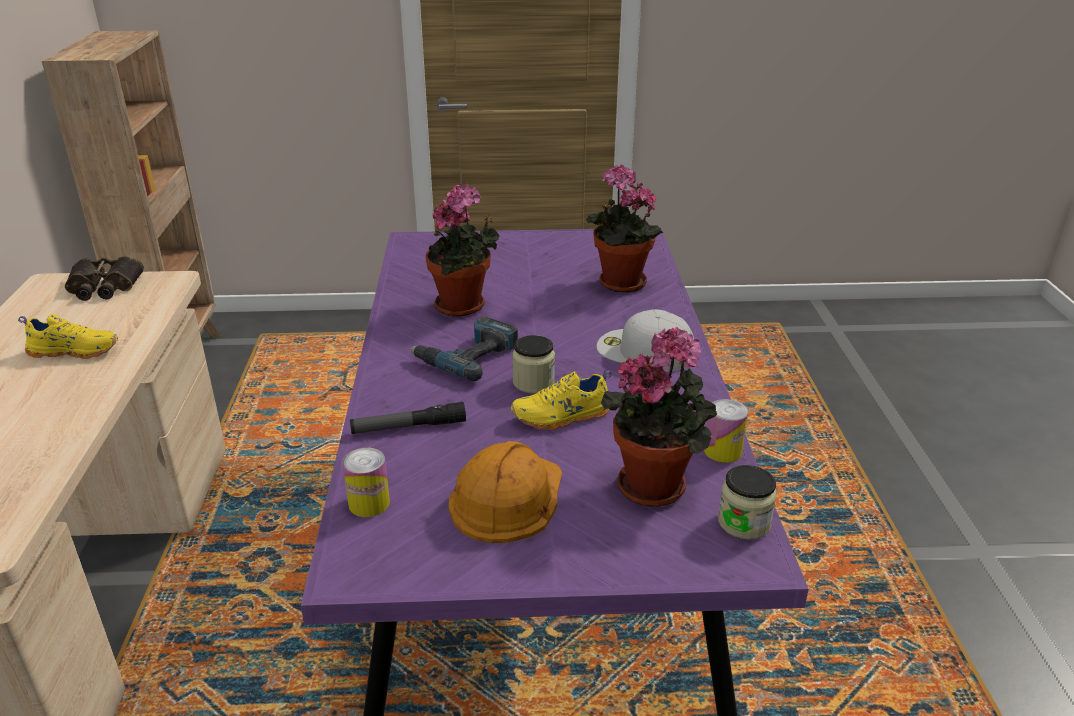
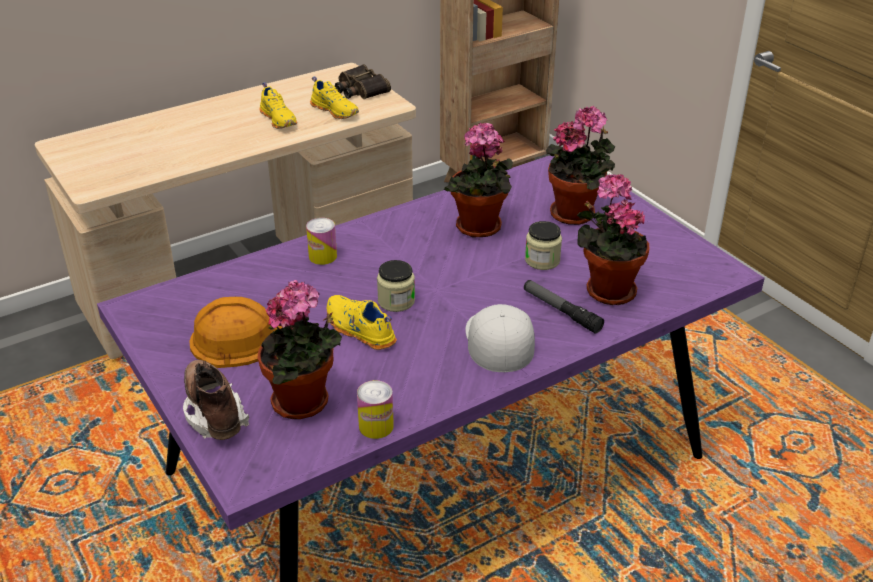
camera: 60 degrees right, 5 degrees up
can [342,448,390,517] -> can moved to [306,218,337,265]
flashlight [350,402,466,434] -> flashlight moved to [524,280,604,333]
power drill [410,317,518,381] -> none
jar [718,465,777,540] -> jar moved to [525,221,562,270]
none -> brown boot [183,360,249,440]
none -> yellow shoe [310,76,359,119]
none -> potted plant [546,106,615,225]

